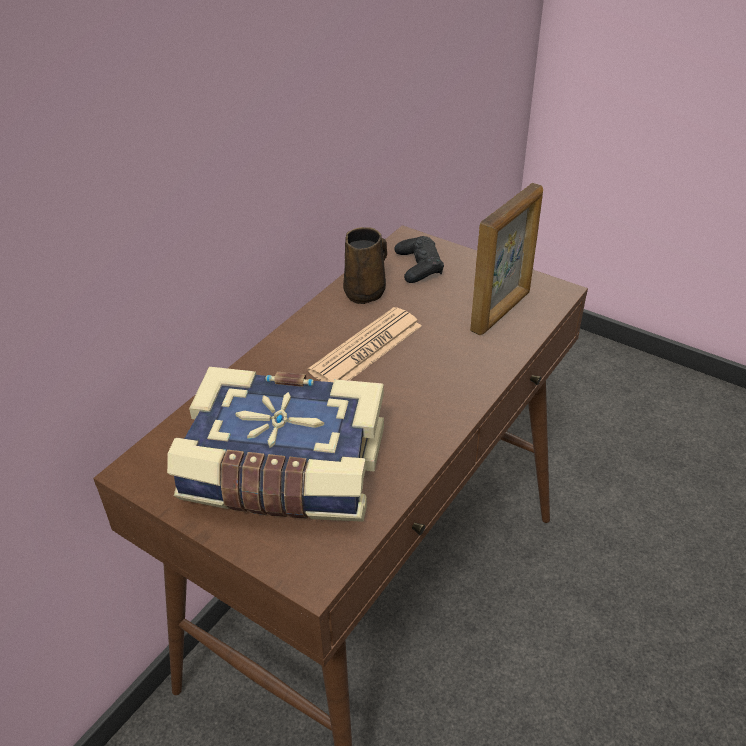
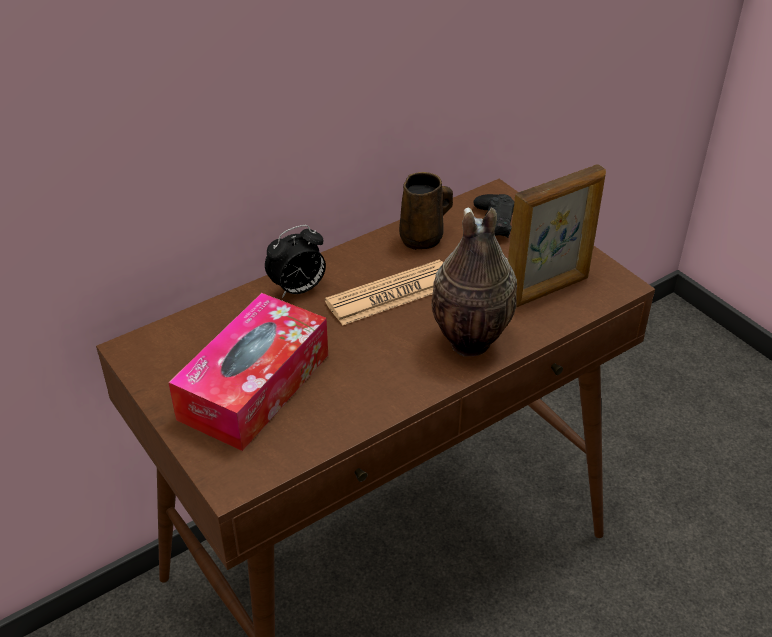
camera: 20 degrees right, 0 degrees up
book [167,367,384,522] -> tissue box [168,293,328,451]
none -> alarm clock [265,225,326,298]
none -> vase [432,208,517,357]

